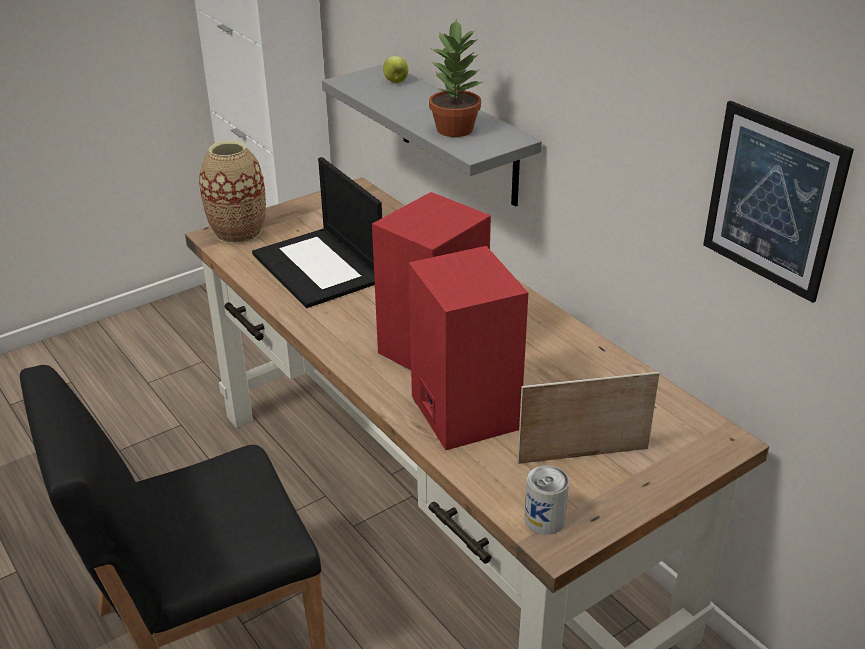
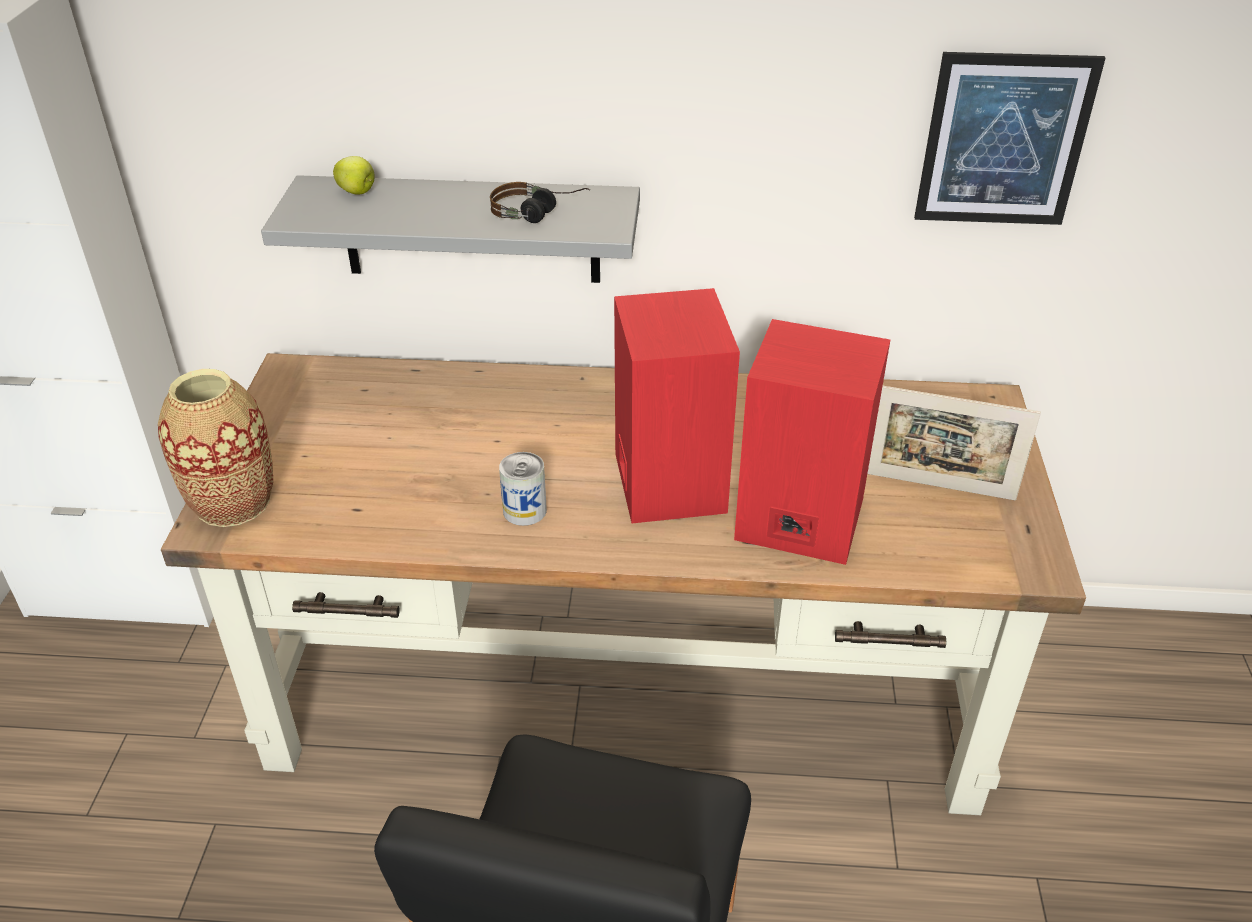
camera: 50 degrees left, 5 degrees up
laptop [252,157,382,308] -> none
potted plant [429,19,482,137] -> headphones [490,182,590,223]
picture frame [517,371,660,464] -> picture frame turned 105 degrees counterclockwise [867,386,1041,500]
can [524,466,569,535] -> can moved to [499,452,547,526]

